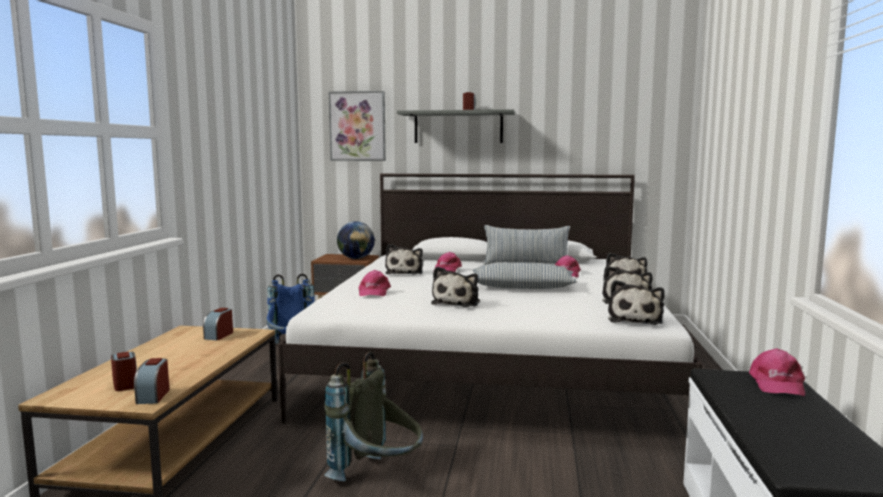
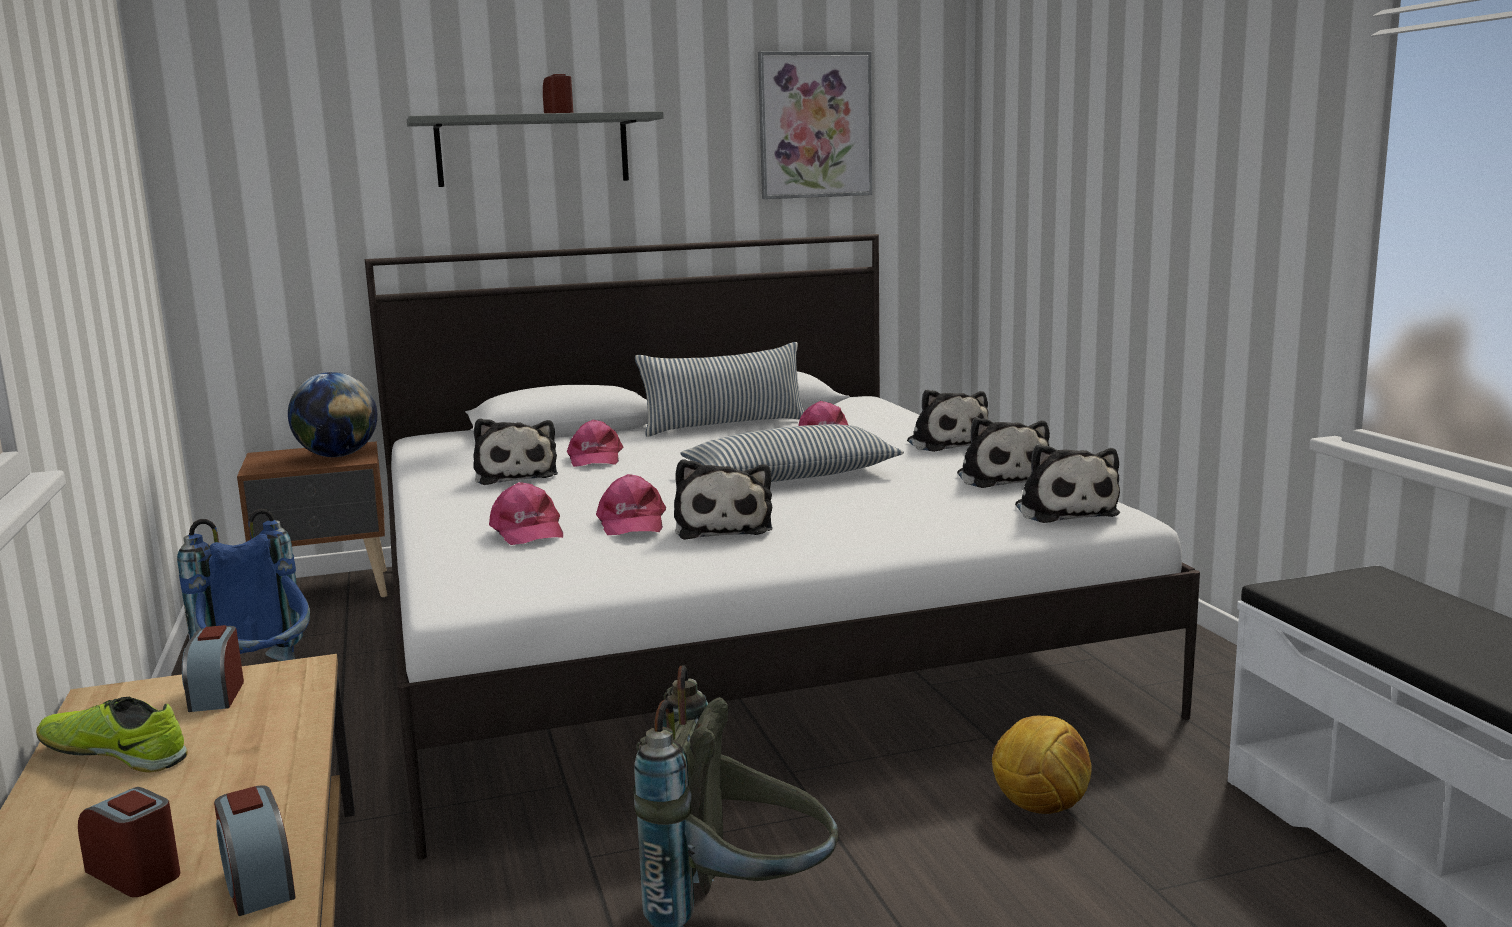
camera: 25 degrees left, 5 degrees up
picture [329,91,386,161] -> picture moved to [758,51,872,199]
pink cap [749,348,806,396] -> pink cap moved to [596,474,666,535]
none -> shoe [36,697,187,773]
none -> football [992,716,1092,814]

